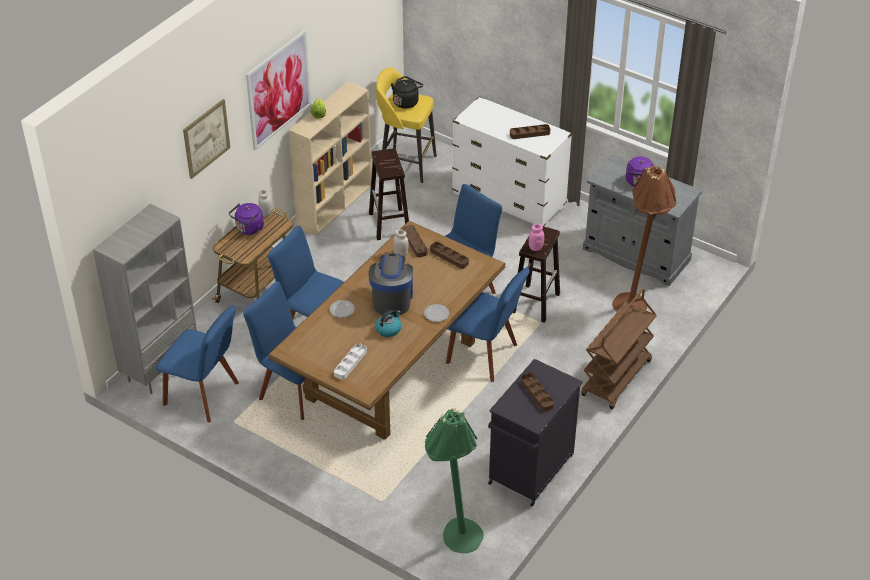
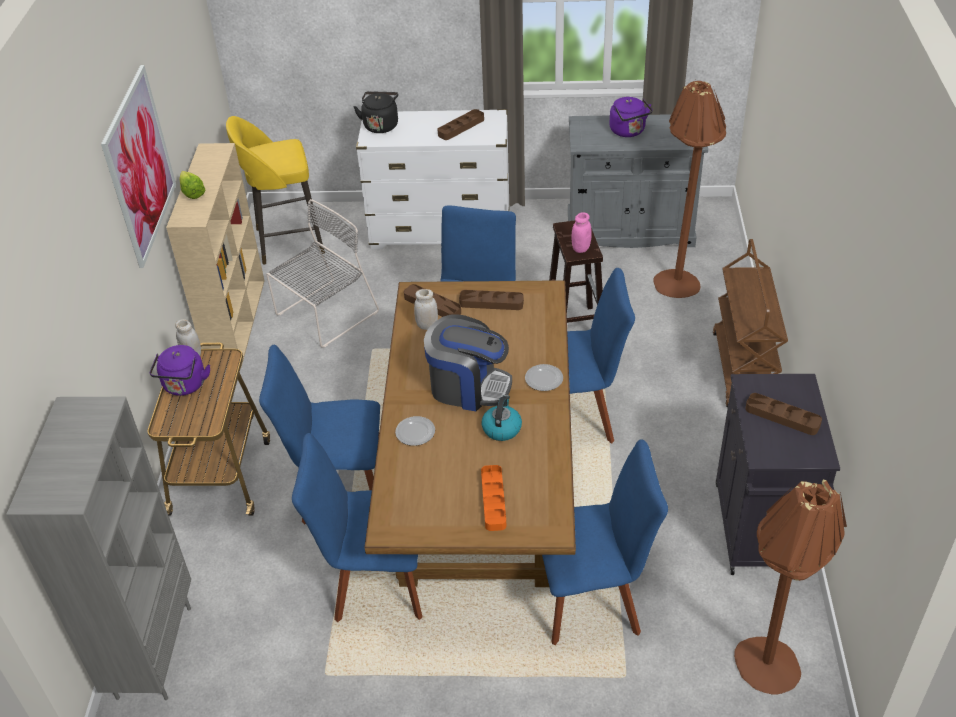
camera: 30 degrees left, 0 degrees up
blue chair [156,305,239,423] -> blue chair moved to [542,439,668,645]
picture [183,99,230,179] -> none
white tray [334,343,367,380] -> orange tray [481,465,506,531]
coffee machine [368,253,413,315] -> coffee machine turned 135 degrees clockwise [424,315,512,411]
brown stool [369,148,409,240] -> grey chair [266,199,379,347]
black kettle [391,76,423,109] -> black kettle moved to [354,91,398,133]
green floor lamp [425,408,484,553] -> brown floor lamp [734,480,847,695]

